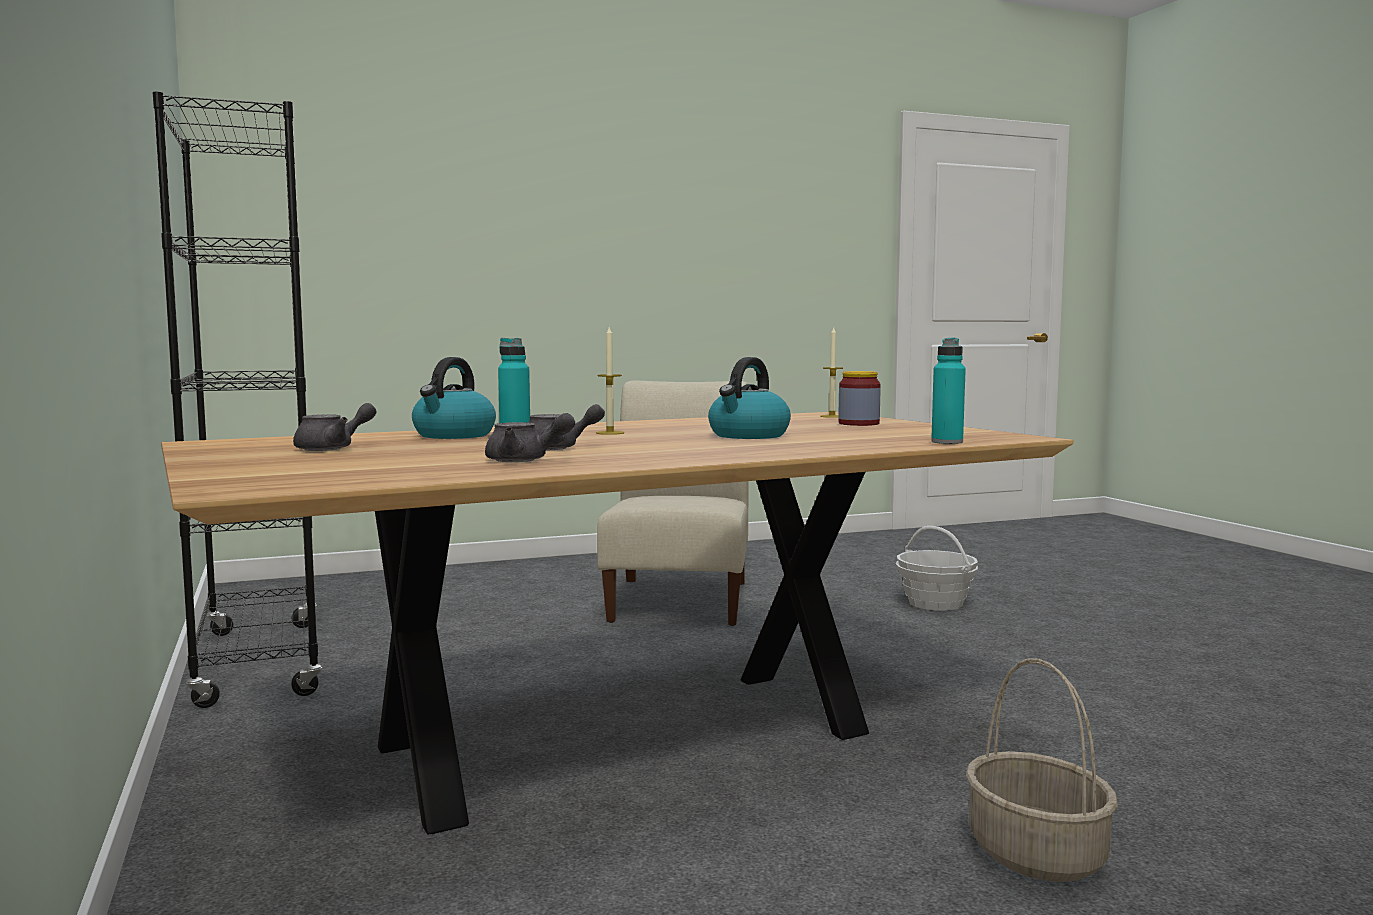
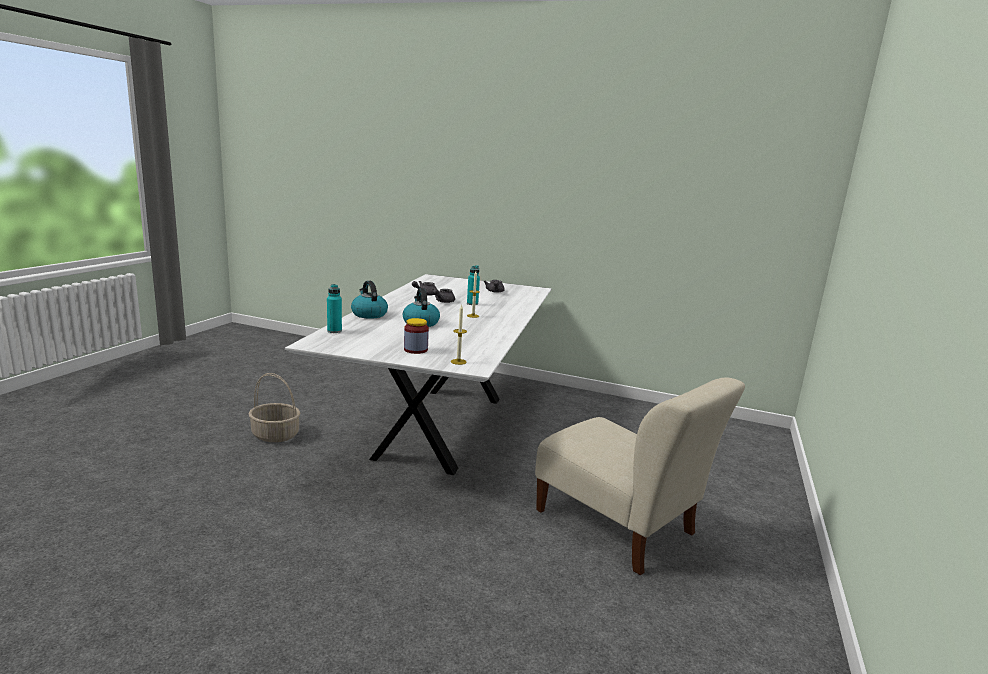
camera: 130 degrees right, 10 degrees up
black bookcase [153,92,322,708] -> none
brown dining table [161,412,1073,835] -> white dining table [285,274,551,475]
kettle [412,357,496,439] -> kettle moved to [351,281,388,319]
basket [896,526,978,611] -> none

